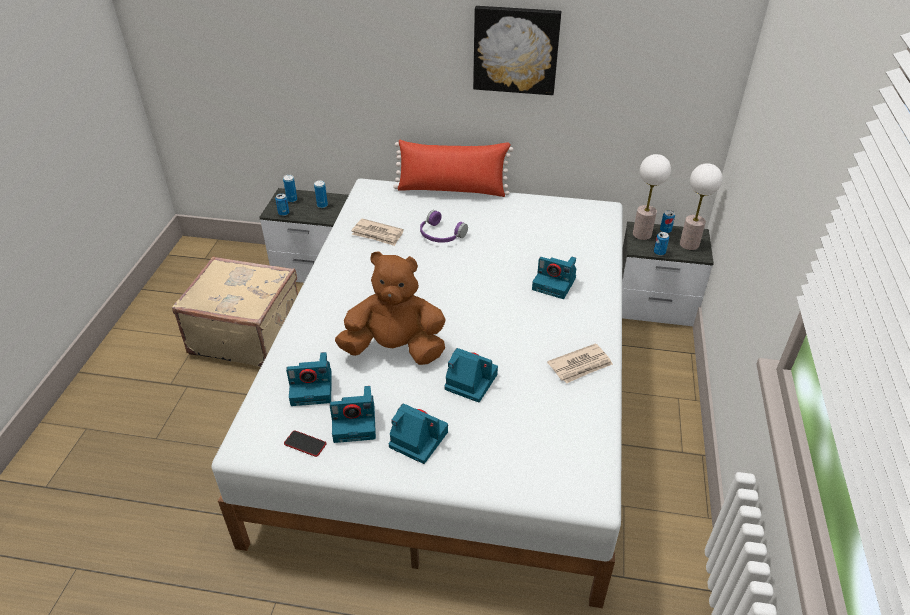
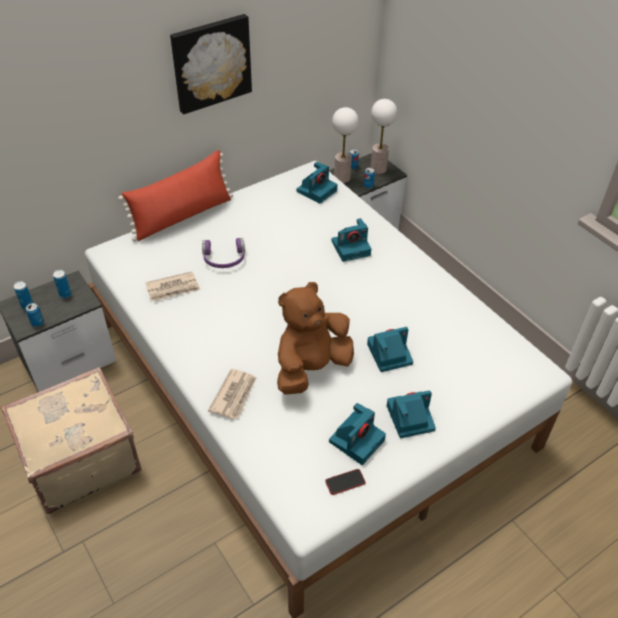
camera: 45 degrees left, 5 degrees up
camera [286,352,332,406] -> camera moved to [297,162,337,204]
newspaper [547,343,613,383] -> newspaper moved to [208,369,257,419]

